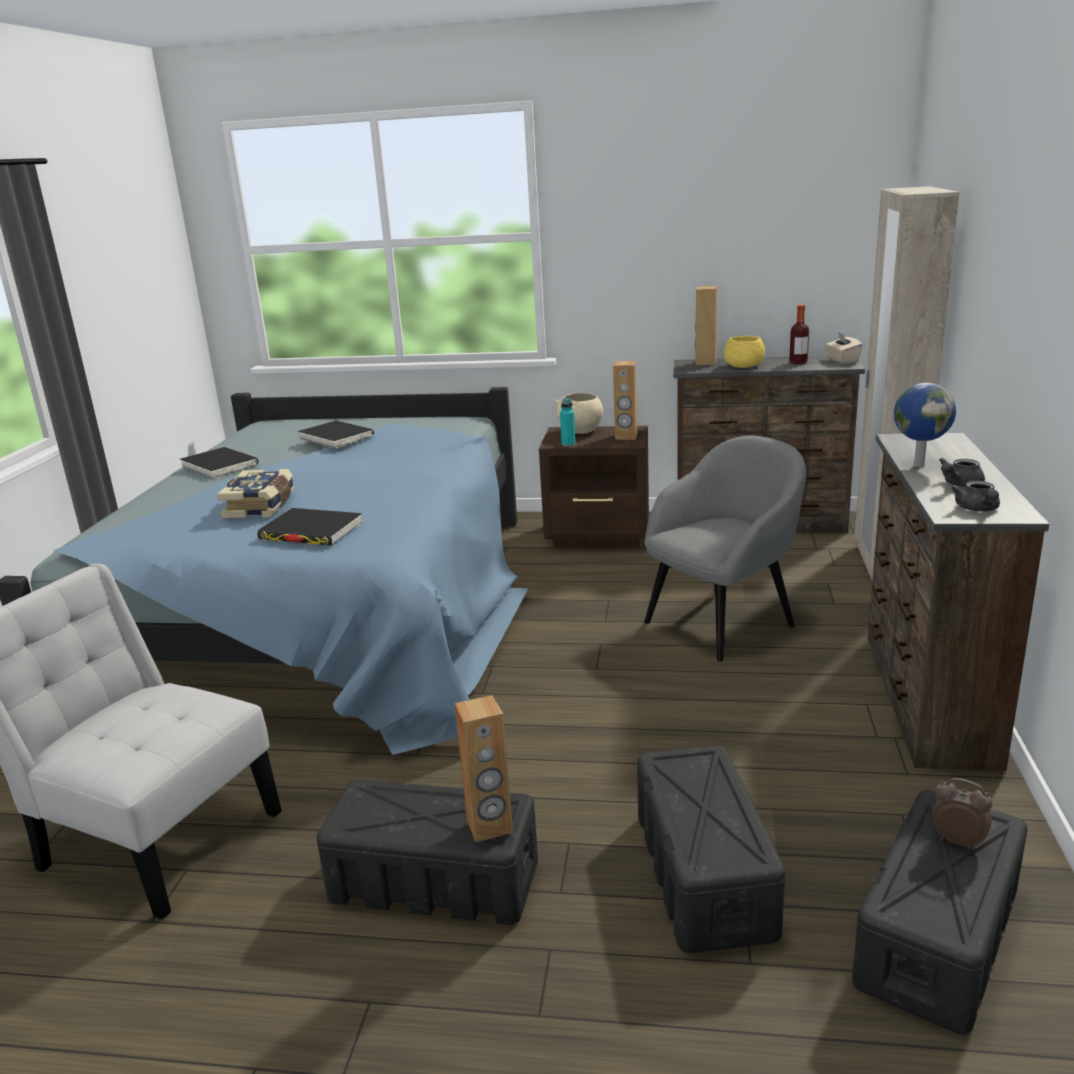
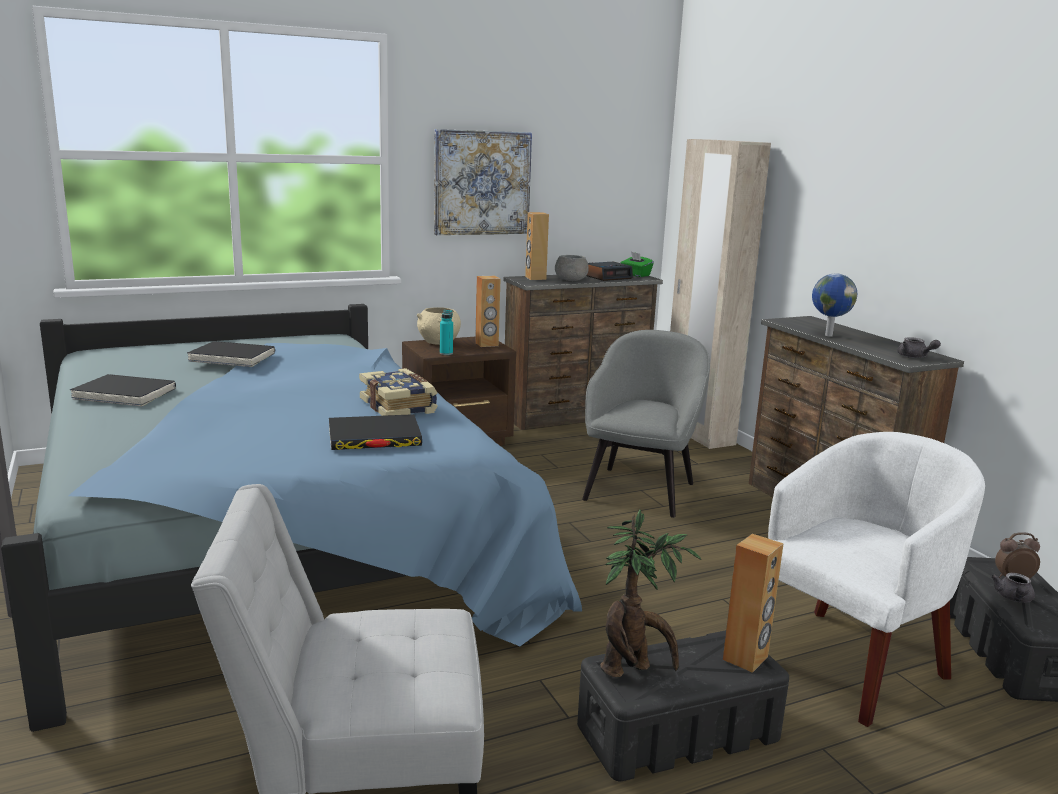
camera: 35 degrees left, 5 degrees down
book [217,469,294,519] -> book moved to [359,368,438,416]
black storage box [637,745,785,953] -> white armchair [768,432,985,727]
yellow bowl [724,336,765,368] -> grey bowl [555,255,589,281]
bottle [789,305,809,364] -> alarm clock [586,262,633,281]
beige tissue box [825,332,863,364] -> green tissue box [621,252,654,277]
grey teapot [939,458,985,487] -> grey teapot moved to [991,573,1035,603]
none -> picture [434,129,532,235]
none -> potted plant [600,509,702,678]

